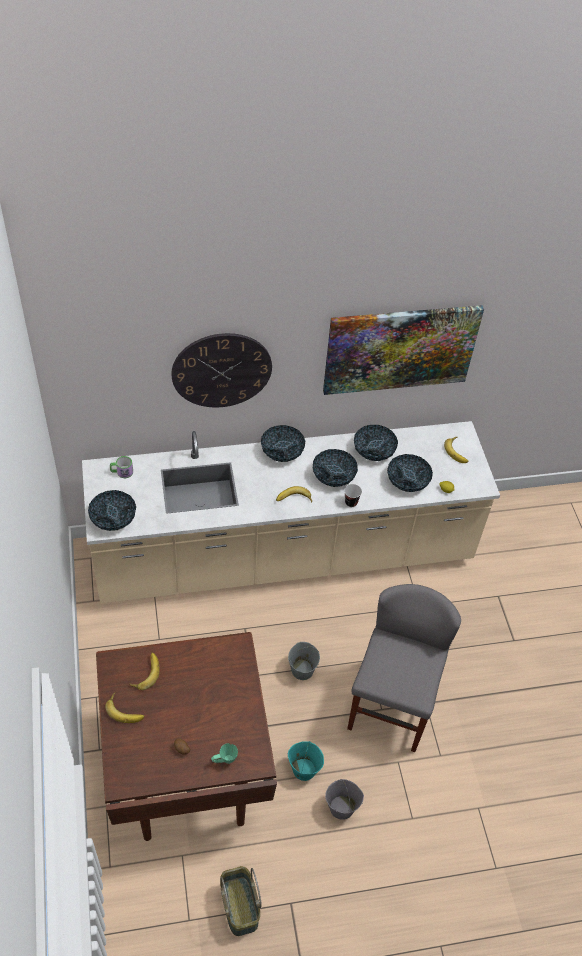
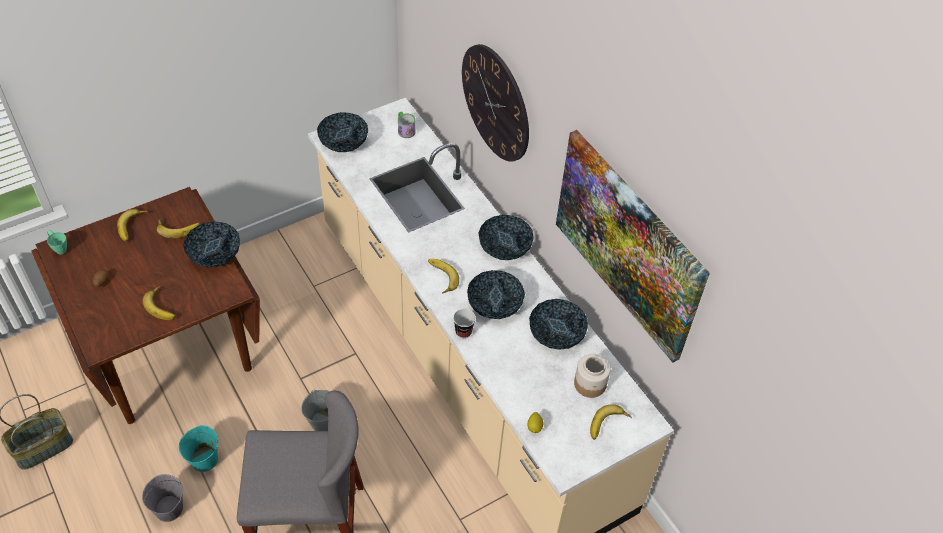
camera: 70 degrees right, 0 degrees up
green mug [211,743,238,764] -> green mug moved to [47,230,67,255]
bowl [387,454,433,492] -> bowl moved to [183,222,240,268]
none -> banana [143,286,176,320]
none -> jar [574,354,611,398]

